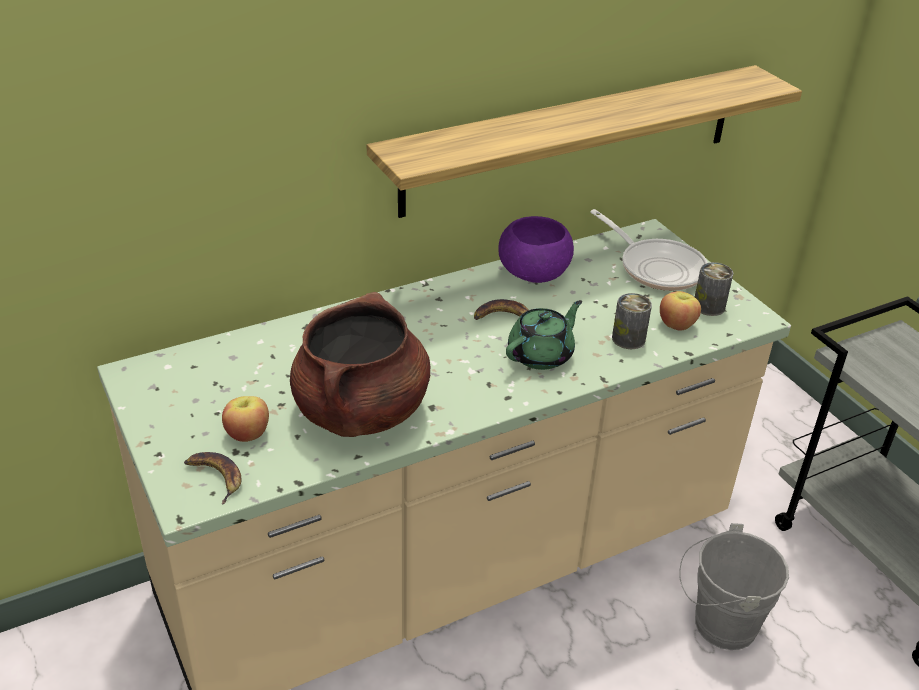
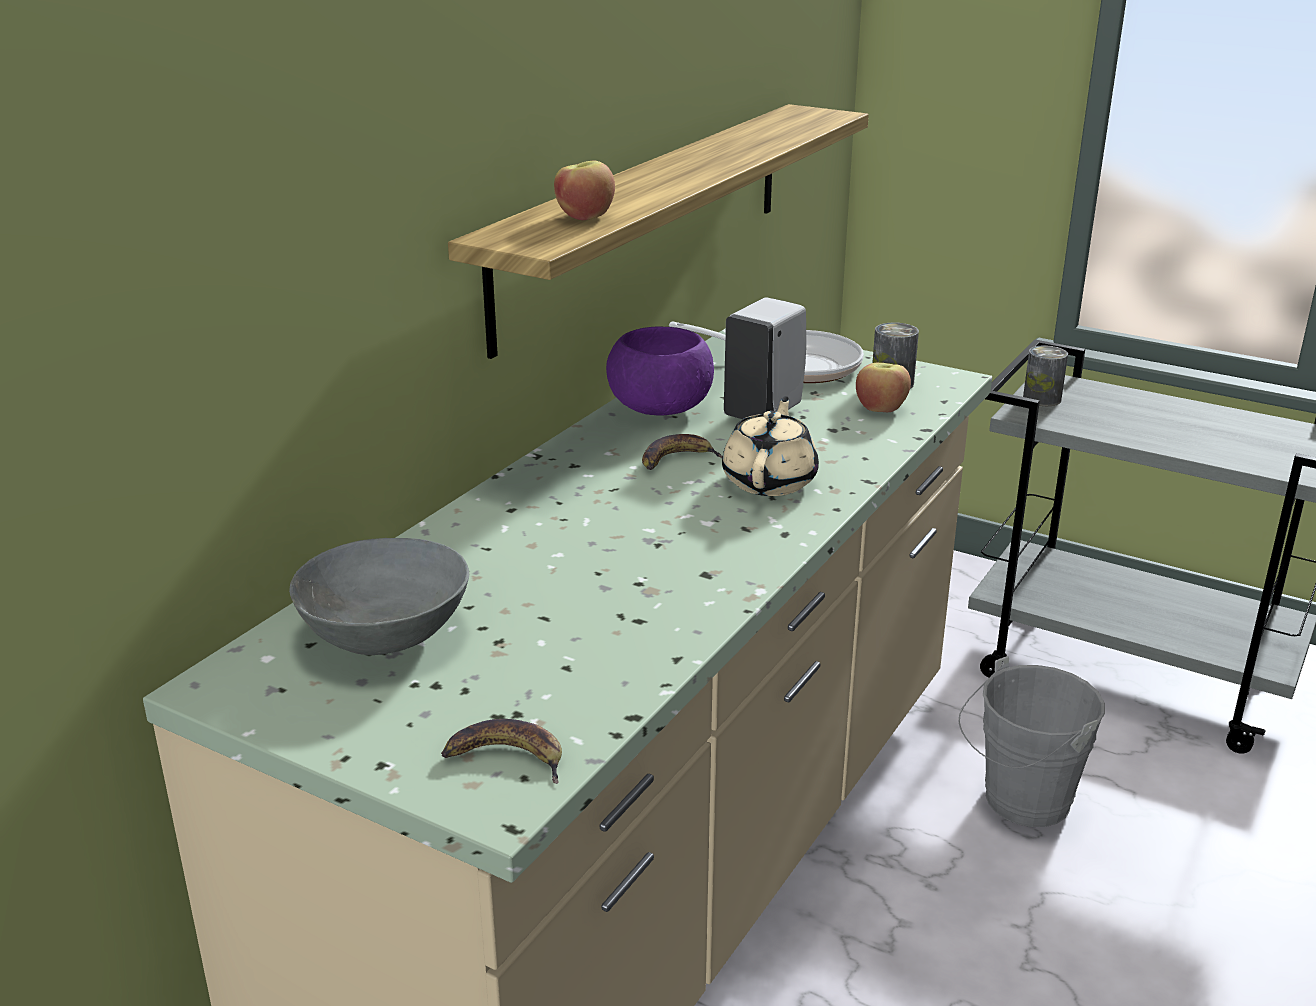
camera: 30 degrees left, 10 degrees down
apple [222,396,269,442] -> apple moved to [554,160,615,220]
brown cooking pot [290,292,430,437] -> none
green teapot [506,300,582,370] -> beige teapot [722,396,819,496]
can [612,293,652,349] -> can moved to [1023,345,1068,406]
none -> grey bowl [289,538,469,655]
none -> white soap dispenser [724,297,806,419]

